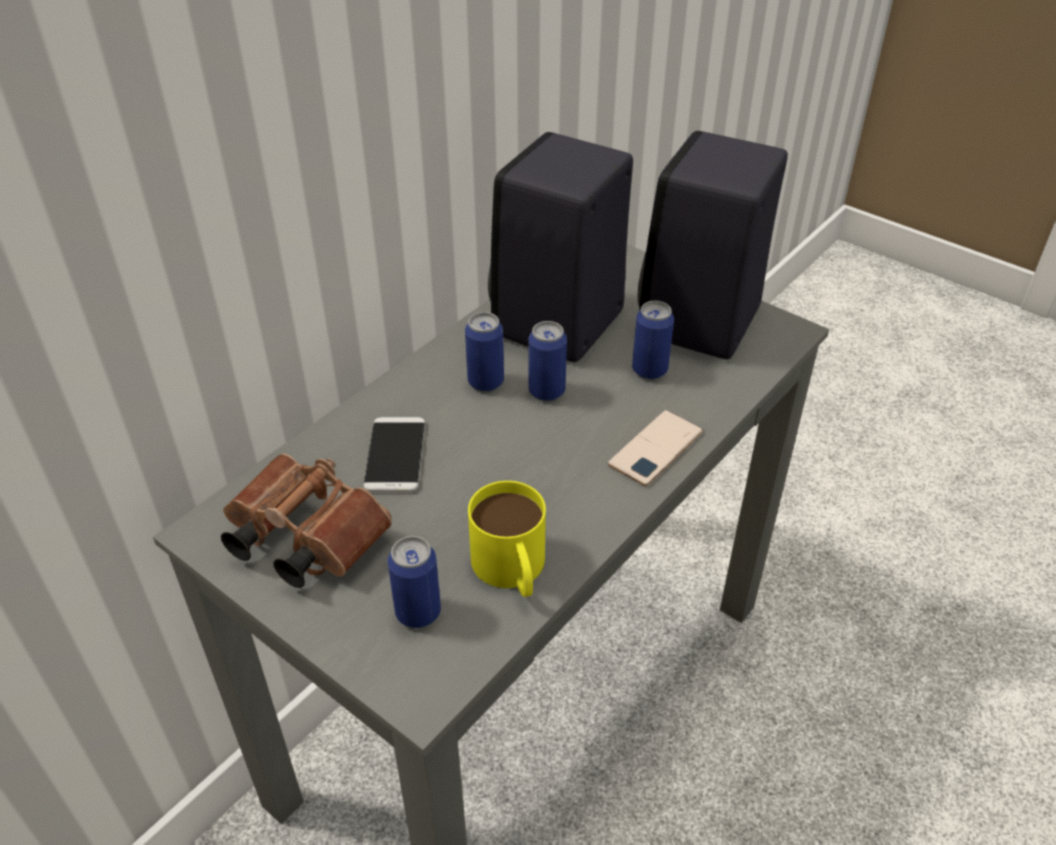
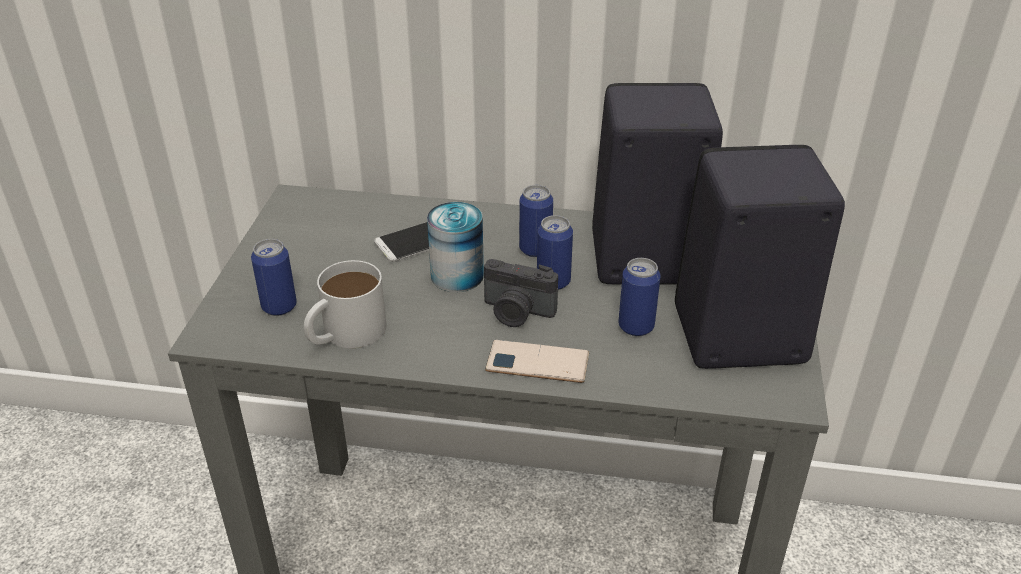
camera: 60 degrees right, 5 degrees down
brown binoculars [221,453,392,588] -> none
yellow mug [468,481,546,597] -> white mug [304,260,387,348]
none -> can [427,202,484,292]
none -> camera [484,259,558,327]

